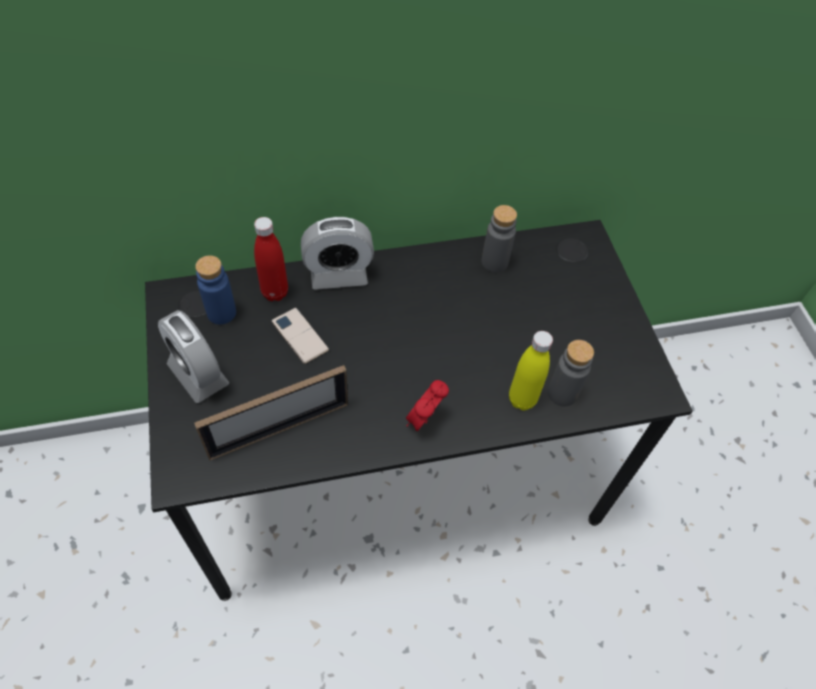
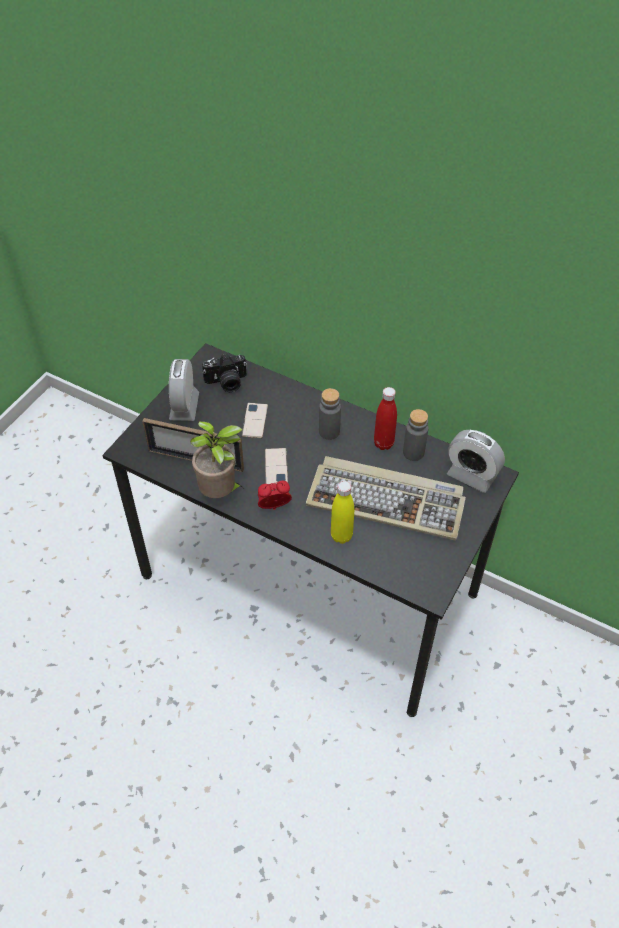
camera: 45 degrees right, 5 degrees down
blue bottle [195,255,236,325] -> camera [202,353,247,392]
red bottle [254,217,288,301] -> red bottle moved to [374,387,397,450]
alarm clock [301,217,374,290] -> alarm clock moved to [447,430,505,493]
grey bottle [548,340,594,407] -> grey bottle moved to [319,388,341,440]
none -> potted plant [190,421,243,498]
none -> phone [265,448,288,484]
none -> keyboard [306,456,466,541]

